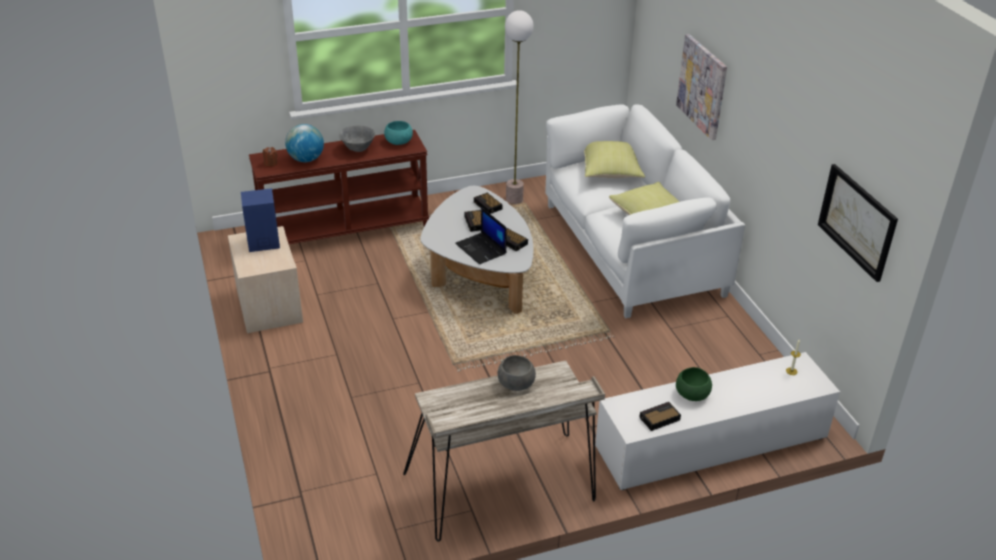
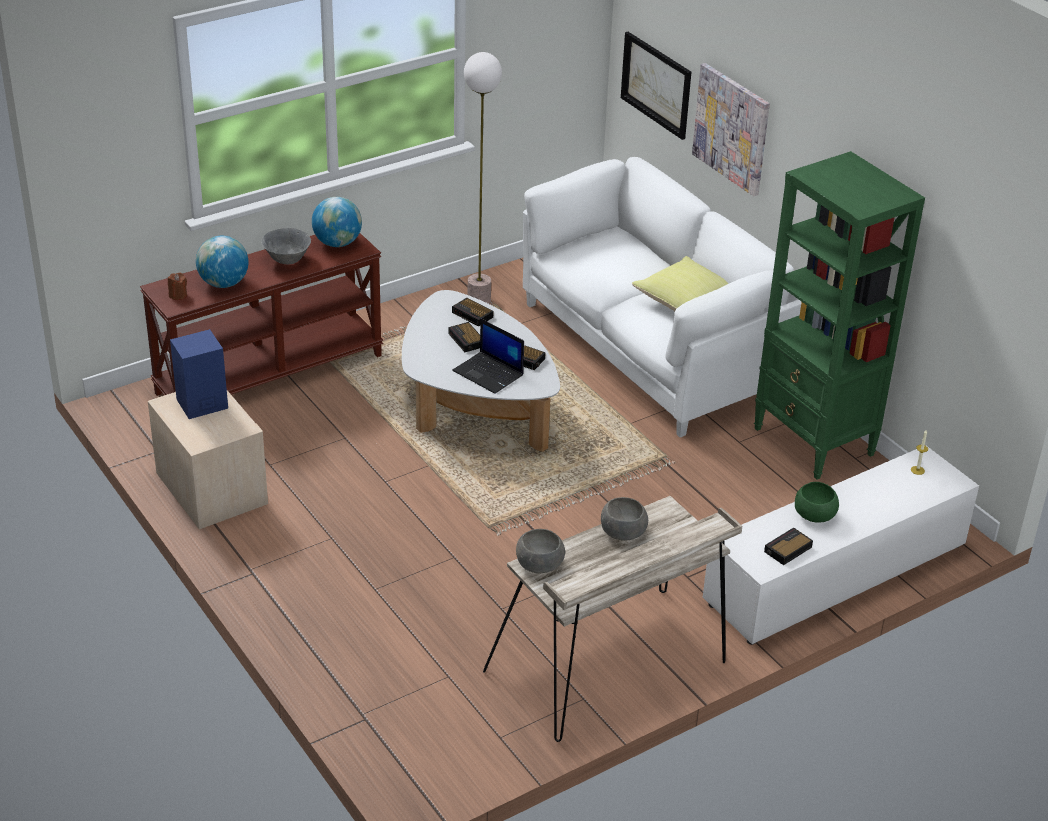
camera: 15 degrees left, 0 degrees up
turquoise bowl [384,121,413,145] -> globe [312,197,362,247]
yellow pillow [584,141,645,178] -> none
picture [818,164,898,282] -> picture moved to [621,32,691,140]
none -> grey bowl [516,529,565,573]
none -> green bookcase [754,151,925,480]

